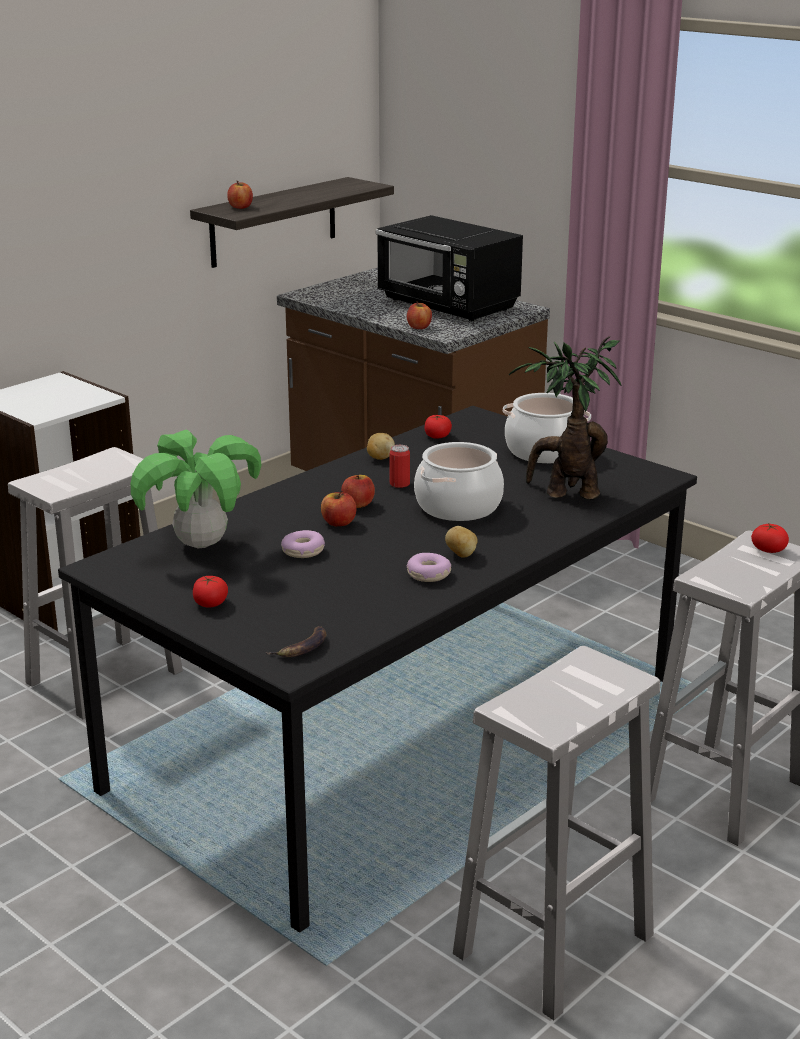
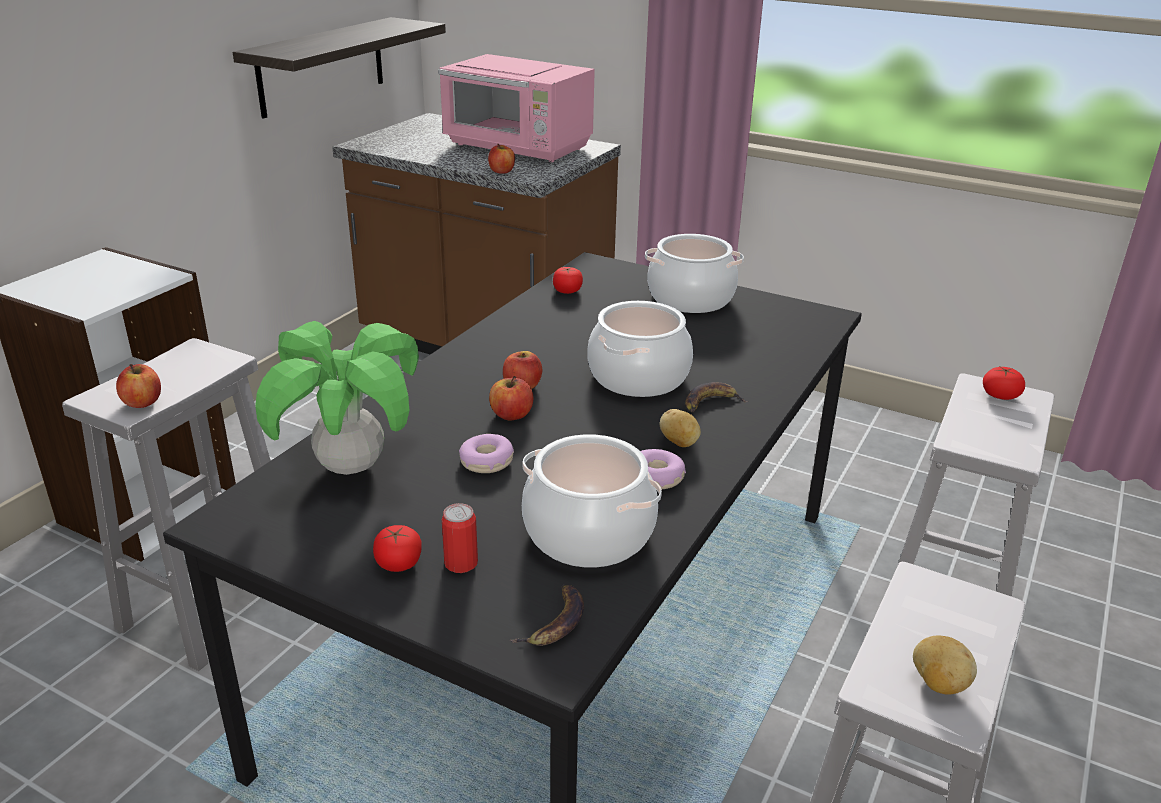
camera: 15 degrees left, 5 degrees up
apple [227,181,253,209] -> apple moved to [116,364,161,408]
potato [367,433,395,460] -> potato moved to [913,636,977,695]
black microwave [376,215,523,321] -> pink microwave [438,54,595,162]
can [390,445,410,488] -> can moved to [442,503,478,573]
potted plant [509,336,622,500] -> none
none -> cooking pot [522,434,662,568]
none -> banana [685,382,748,412]

